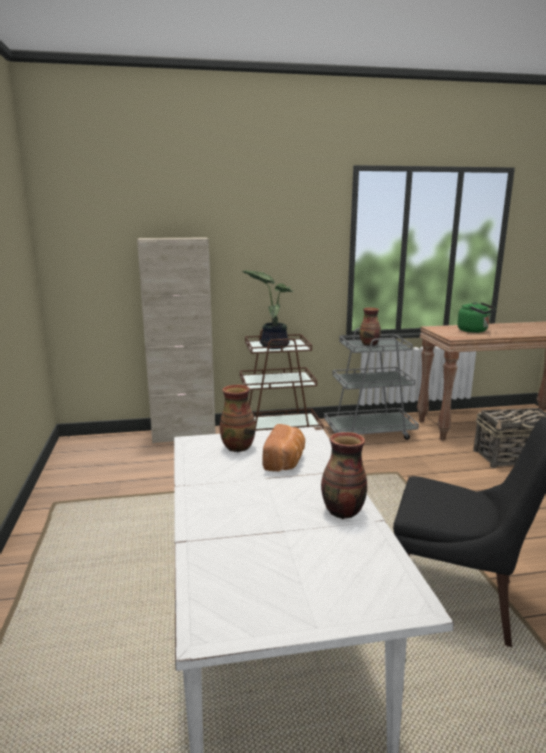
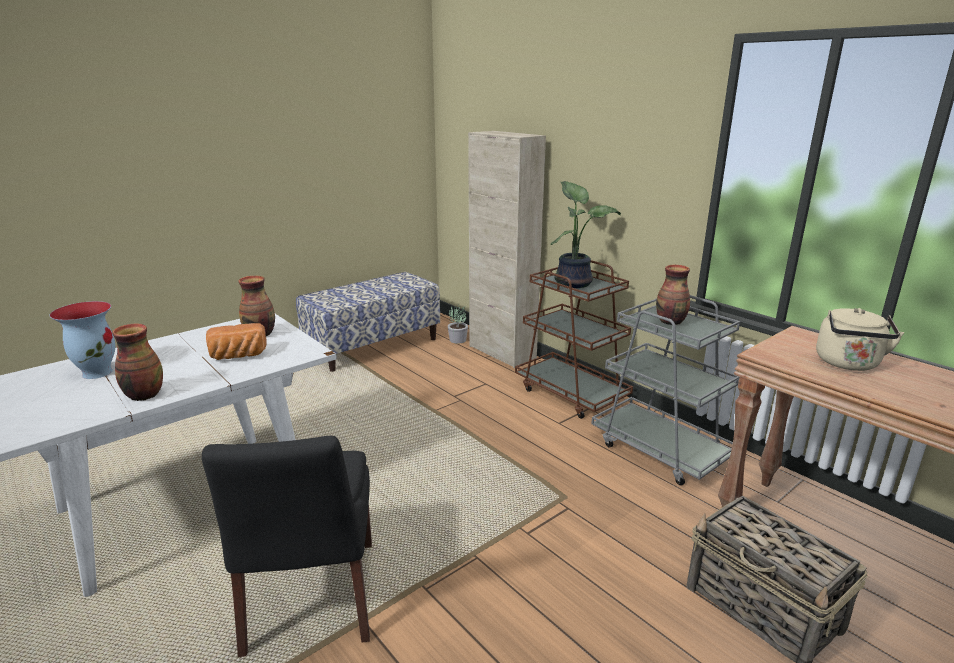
camera: 60 degrees right, 5 degrees up
green kettle [457,302,496,333] -> beige kettle [816,308,904,371]
none -> vase [50,301,115,379]
none -> bench [296,272,440,372]
none -> potted plant [448,306,468,344]

